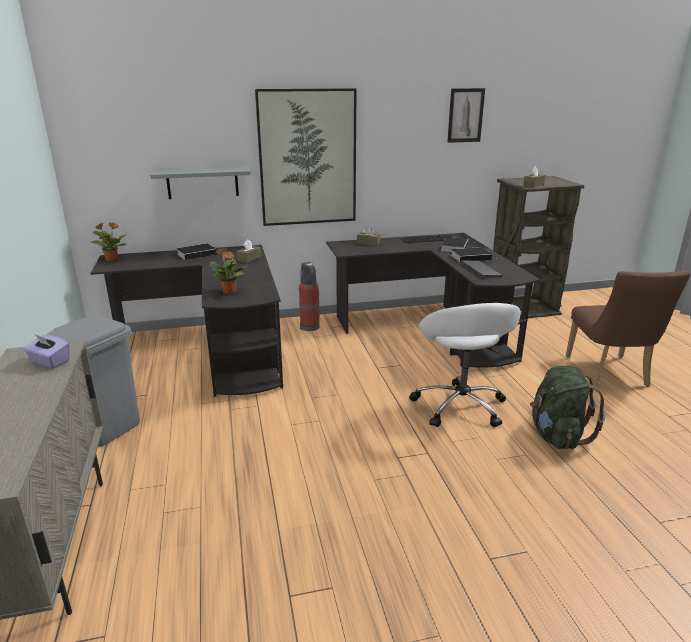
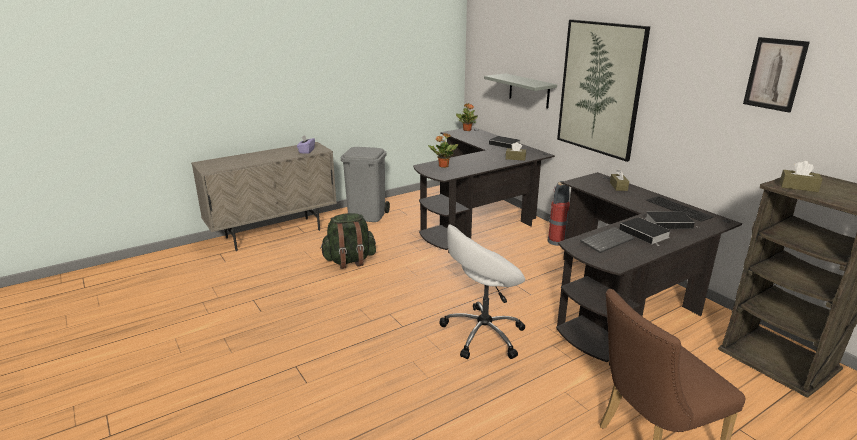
camera: 70 degrees right, 0 degrees up
green backpack [530,366,605,449] -> green backpack moved to [320,213,376,269]

